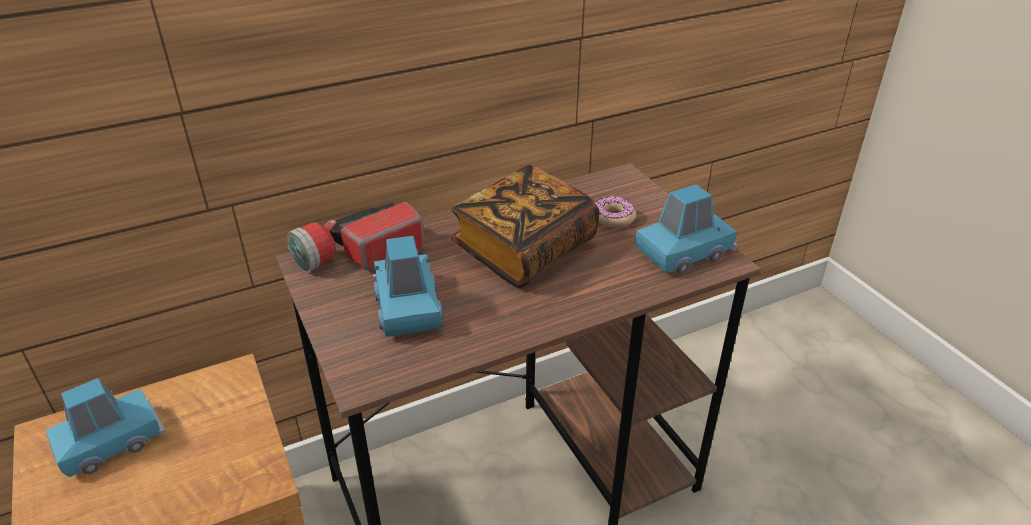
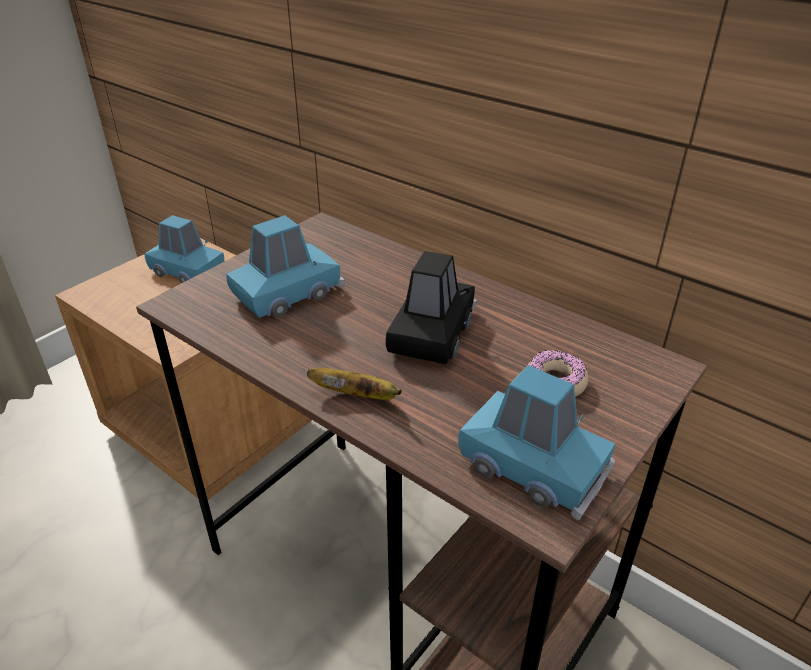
camera: 65 degrees right, 0 degrees up
flashlight [286,202,424,272] -> none
book [451,165,600,288] -> black toy car [386,251,477,364]
none -> banana [307,368,402,400]

